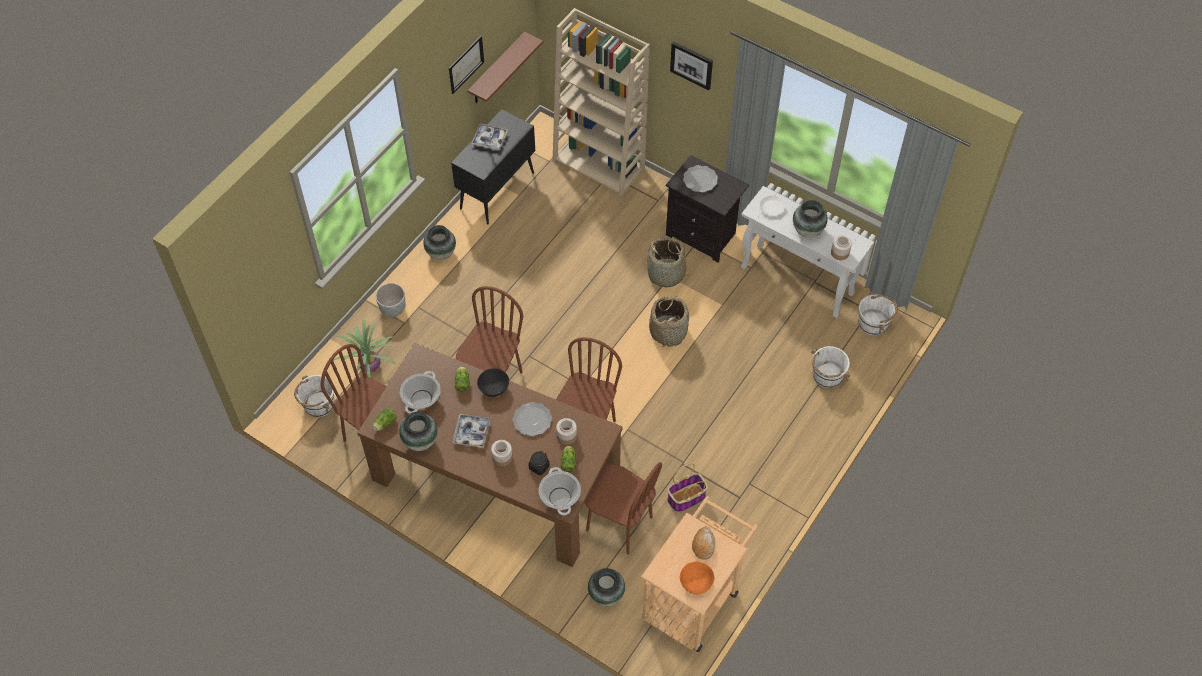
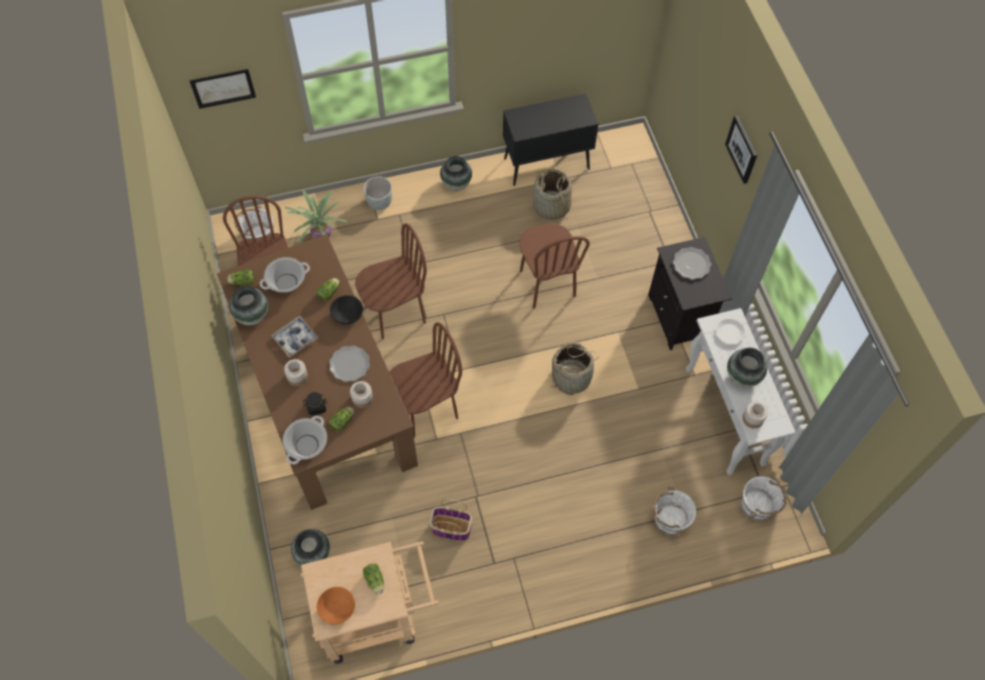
camera: 40 degrees right, 5 degrees up
picture [449,36,484,94] -> picture moved to [190,69,256,109]
brown shelf [467,32,543,103] -> none
tray [471,124,508,150] -> none
beige bookcase [553,8,650,196] -> none
brown chair [584,462,662,555] -> brown chair moved to [519,223,590,309]
basket [644,238,691,287] -> basket moved to [533,168,572,220]
bread [692,526,715,560] -> lettuce [363,563,384,595]

